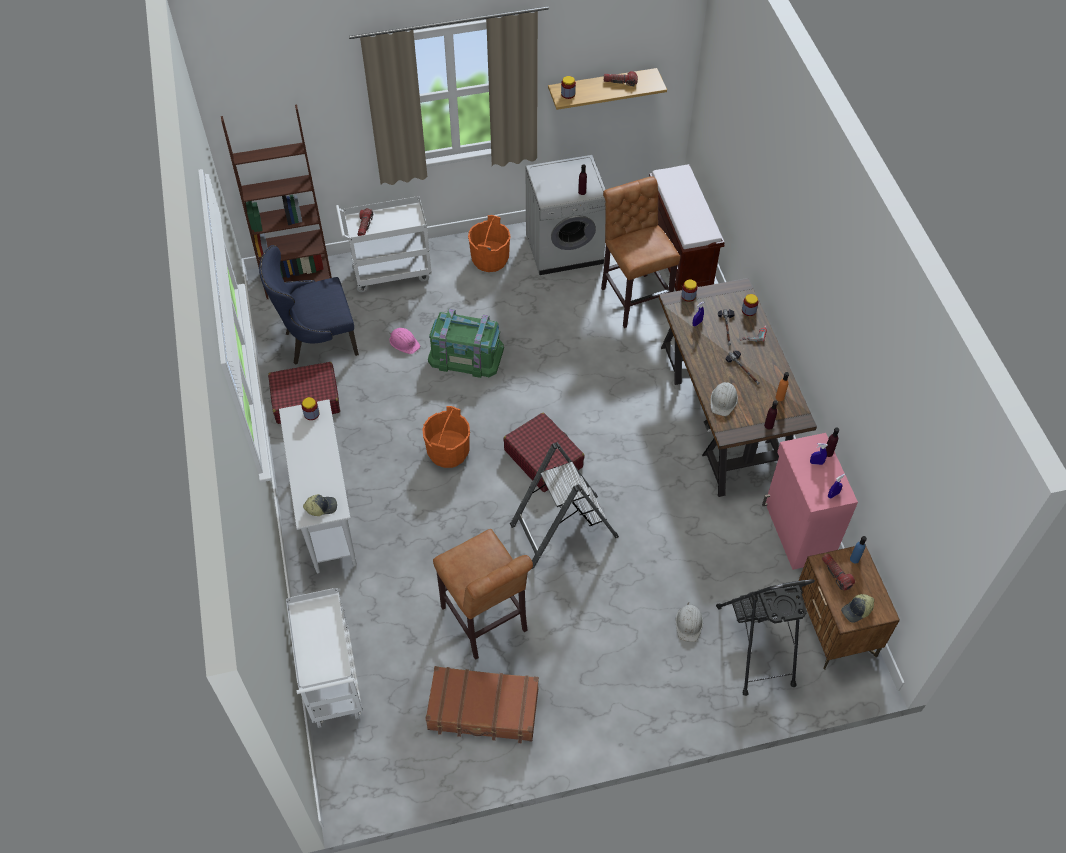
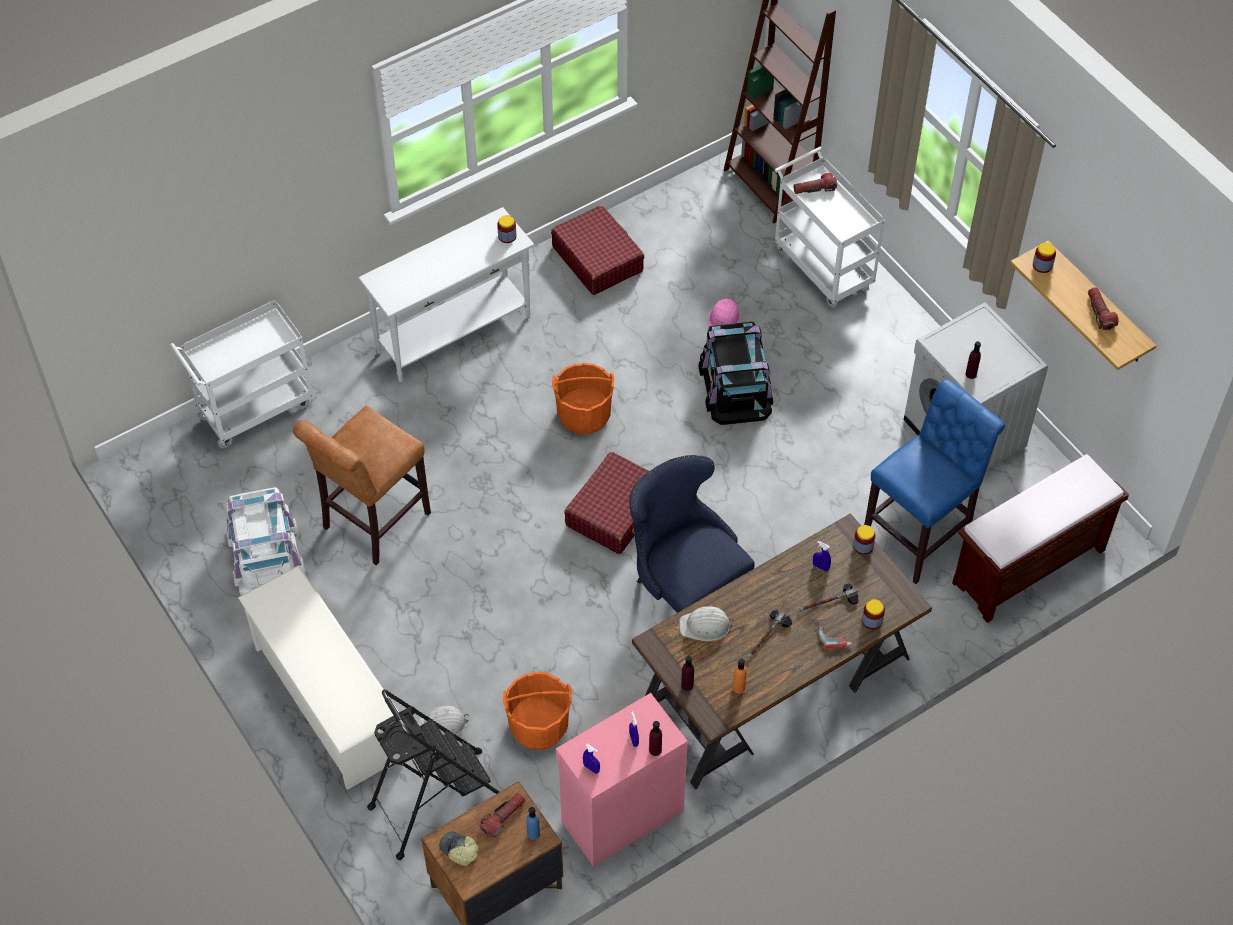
camera: 70 degrees right, 0 degrees up
blue chair [259,245,359,365] -> blue chair moved to [629,455,755,613]
cap [303,494,337,516] -> none
brown suitcase [425,666,539,743] -> white storage box [226,487,305,595]
green storage box [428,309,504,378] -> black storage box [699,322,773,425]
orange bucket [468,215,510,272] -> orange bucket moved to [503,672,572,750]
grey step ladder [510,442,619,569] -> none
brown stool [601,176,680,328] -> blue stool [864,379,1005,584]
none -> white shoe rack [238,565,407,790]

